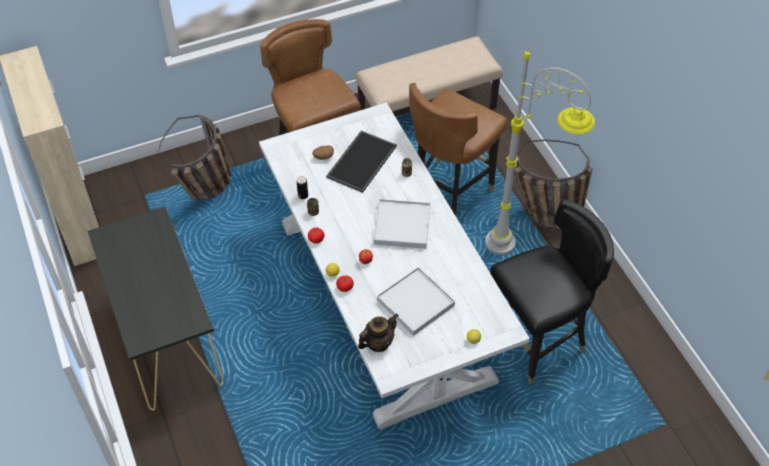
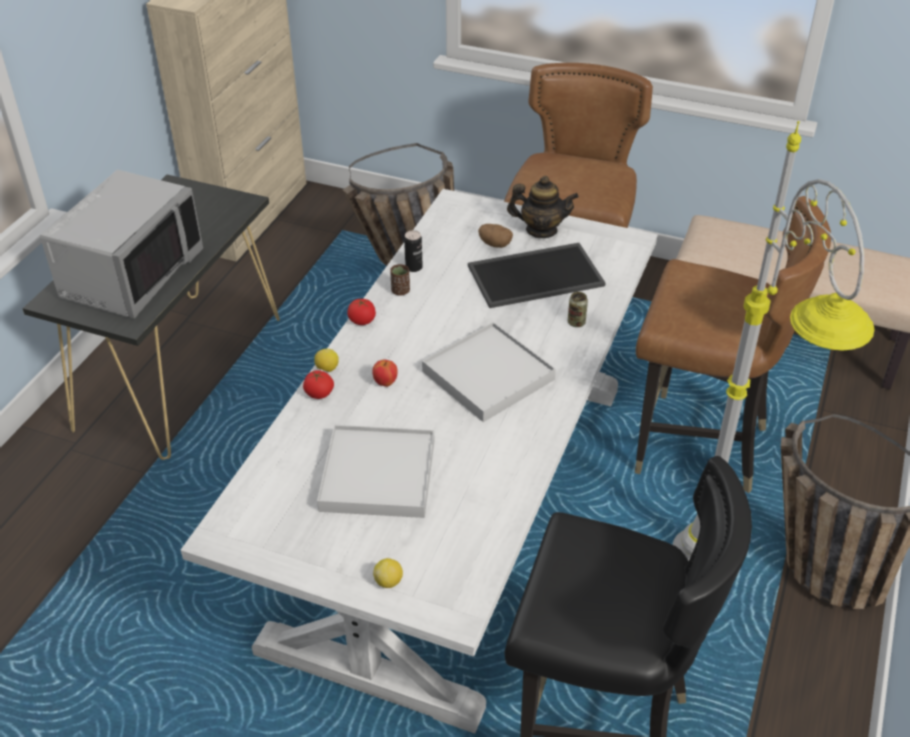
camera: 45 degrees right, 10 degrees down
teapot [358,314,399,352] -> teapot moved to [507,176,579,238]
brown chair [409,83,508,216] -> brown chair turned 150 degrees counterclockwise [635,196,831,493]
none -> grey microwave [40,169,203,319]

